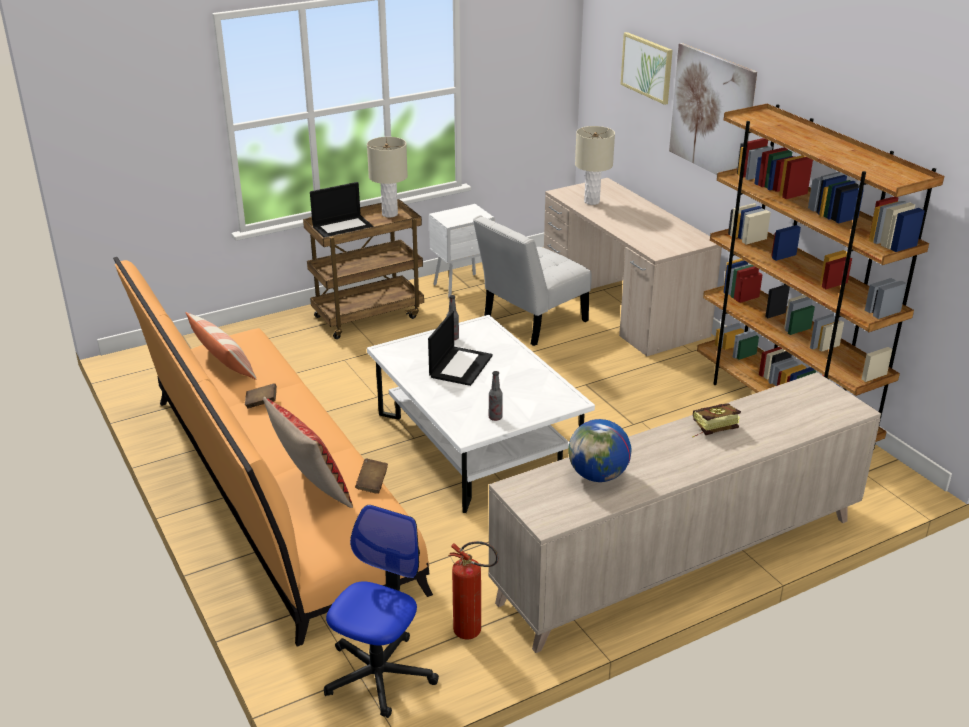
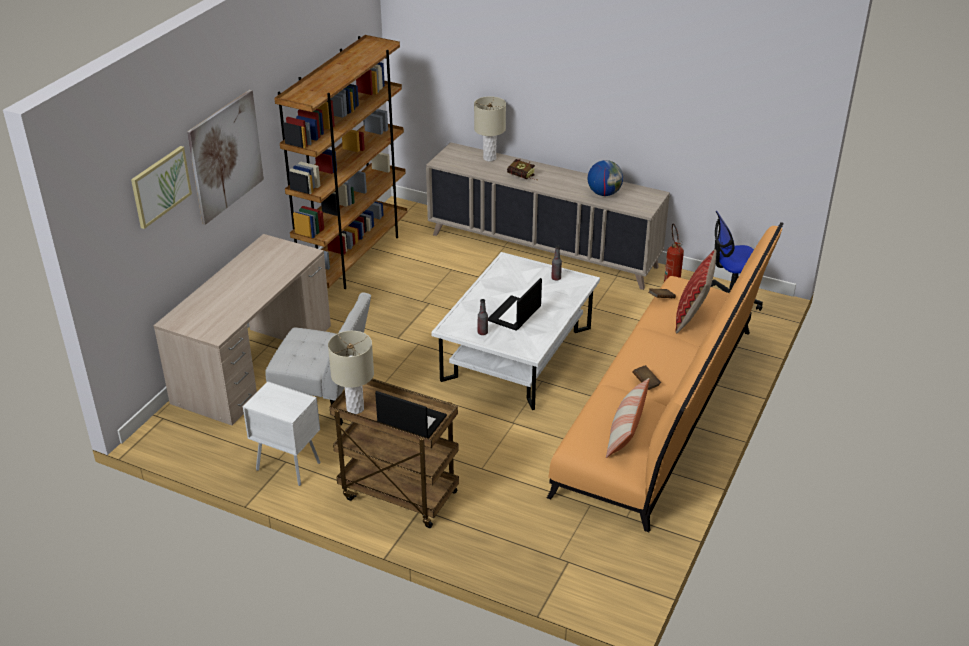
camera: 125 degrees left, 5 degrees up
laptop [428,311,493,386] -> laptop turned 45 degrees counterclockwise [488,278,542,331]
beige table lamp [575,126,615,205] -> beige table lamp moved to [474,96,506,161]

